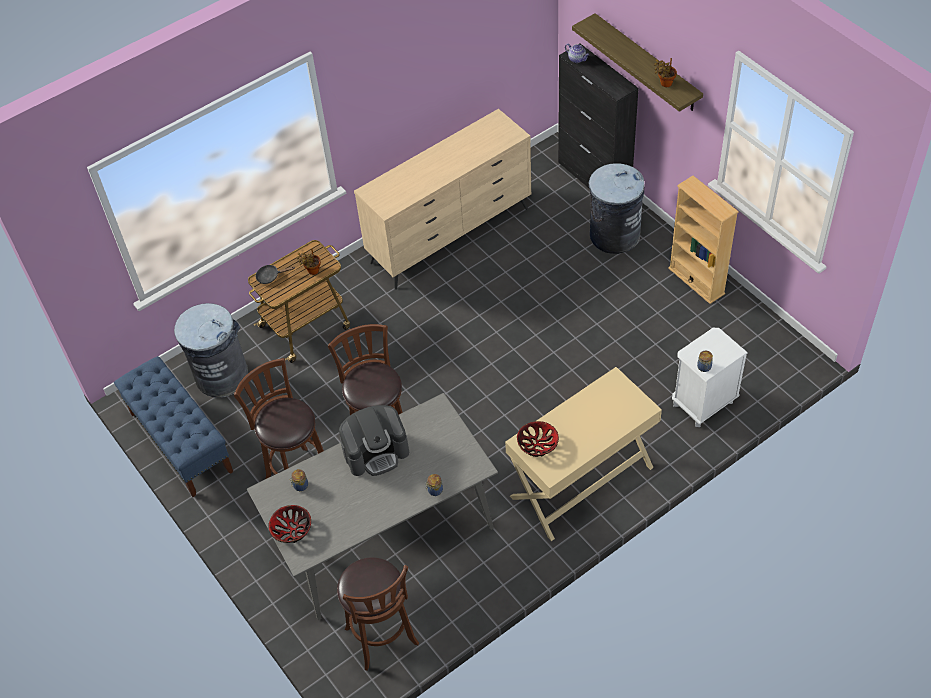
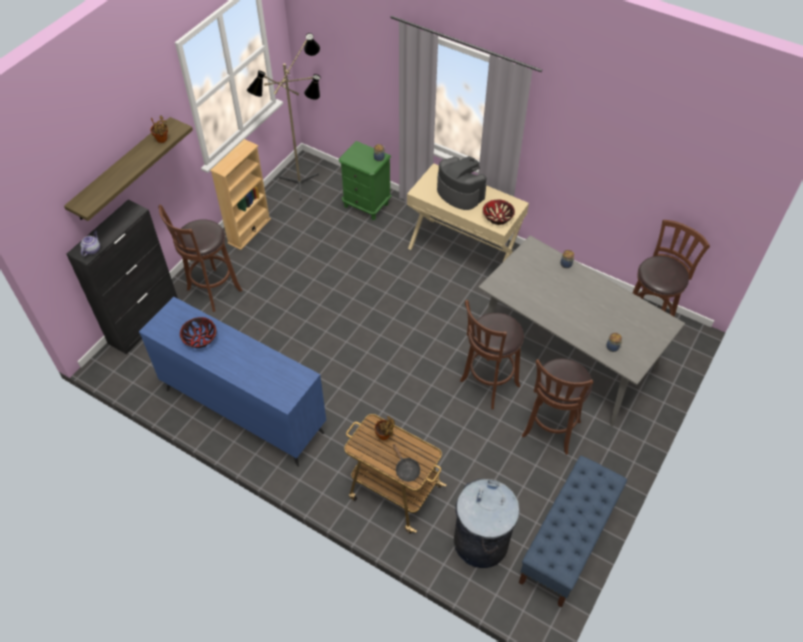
camera: 115 degrees left, 0 degrees up
bowl [268,505,311,543] -> bowl moved to [180,317,217,348]
coffee machine [339,405,409,476] -> coffee machine moved to [437,156,487,210]
beige dresser [354,109,531,290] -> blue dresser [139,297,326,467]
grey trash can [589,163,645,254] -> brown stool [158,205,242,312]
white nightstand [672,328,748,427] -> green nightstand [339,141,392,220]
none -> floor lamp [247,33,320,200]

